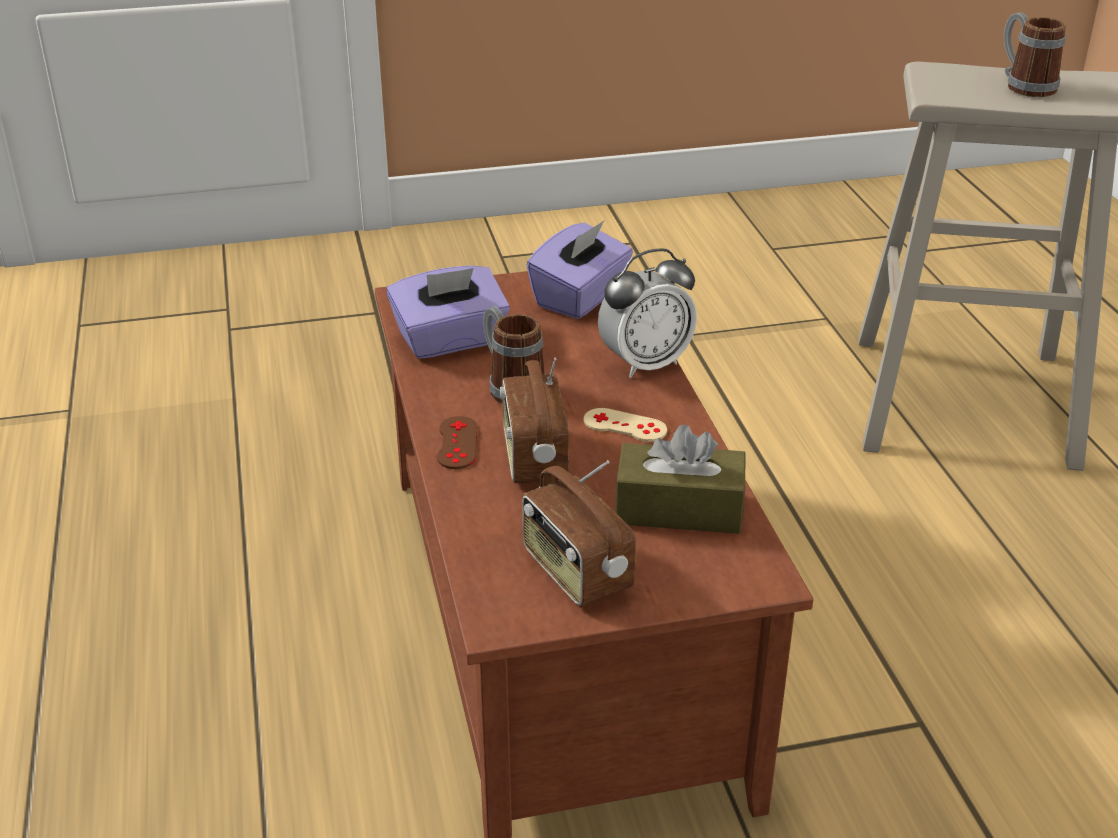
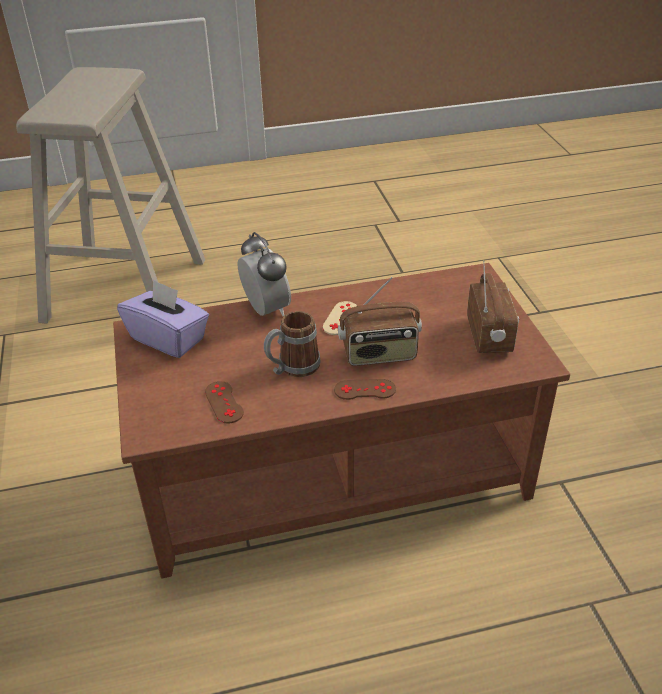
camera: 90 degrees left, 5 degrees up
purple tissue box [386,265,510,359] -> brown game controller [205,381,244,424]
radio [522,460,636,607] -> radio turned 60 degrees counterclockwise [467,261,519,353]
brown tissue box [615,424,745,534] -> none
mug [1004,12,1066,97] -> none

